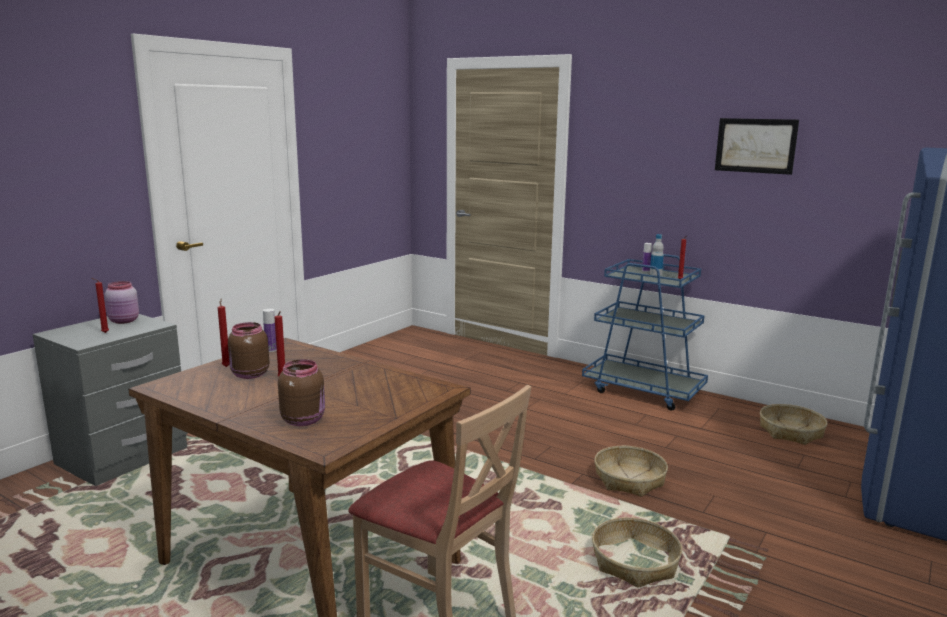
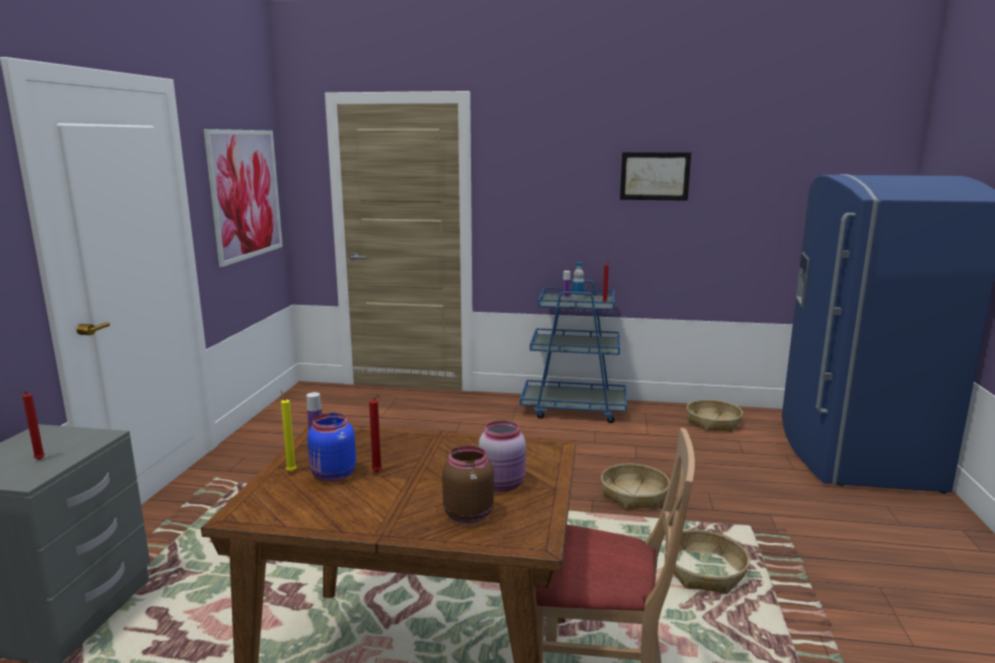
camera: 25 degrees left, 0 degrees up
pink jar [105,281,139,324] -> pink jar moved to [479,420,526,492]
red candle [218,298,229,367] -> yellow candle [281,391,297,472]
brown jar [228,322,269,379] -> blue jar [307,413,356,482]
none -> picture [204,129,283,267]

